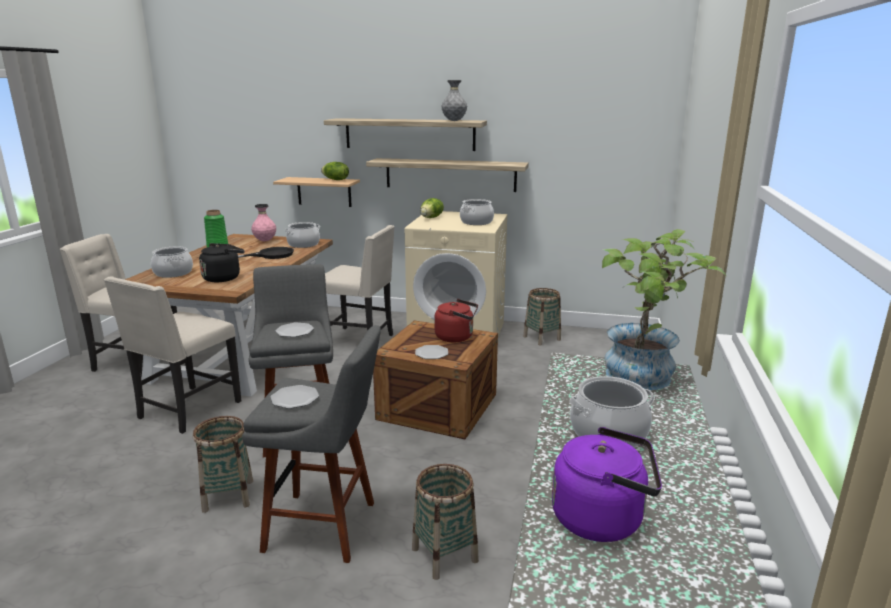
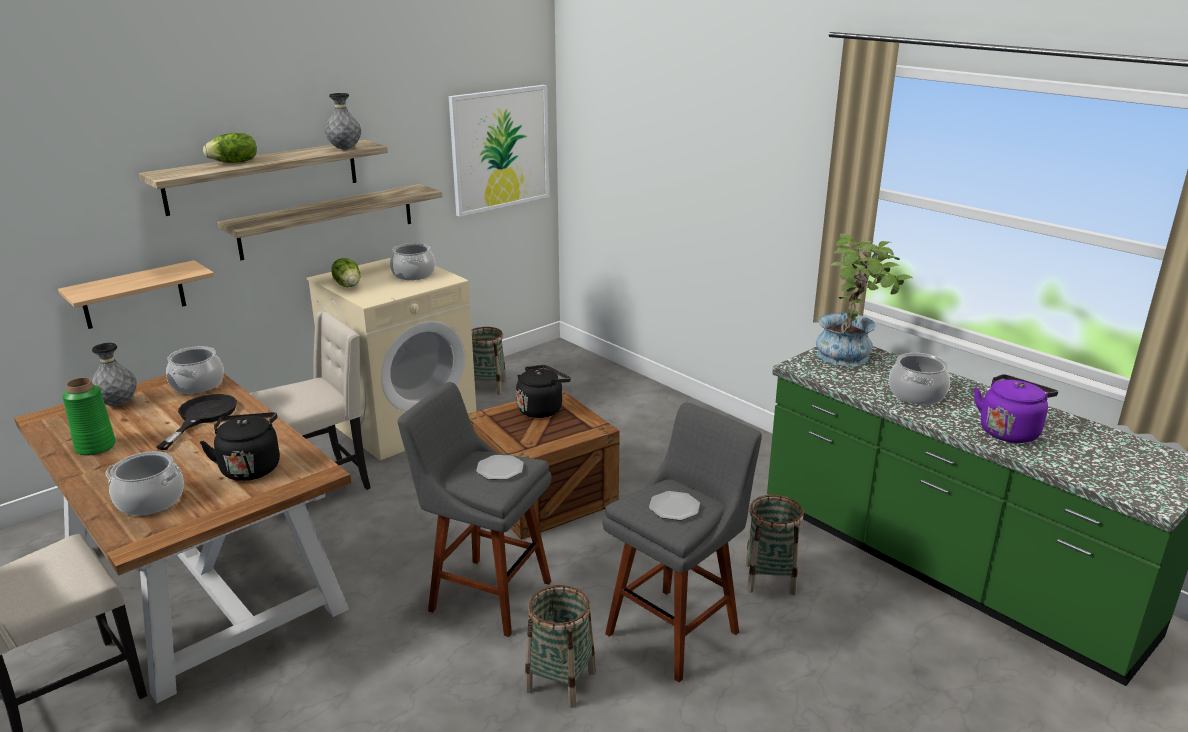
camera: 55 degrees left, 5 degrees up
beige chair [104,276,241,434] -> none
pink vase [251,204,276,241] -> grey vase [92,343,137,406]
lettuce [321,162,349,180] -> lettuce moved to [203,133,257,163]
plate [415,345,448,359] -> none
red kettle [434,299,478,343] -> black kettle [516,365,571,418]
none -> picture [449,85,549,217]

